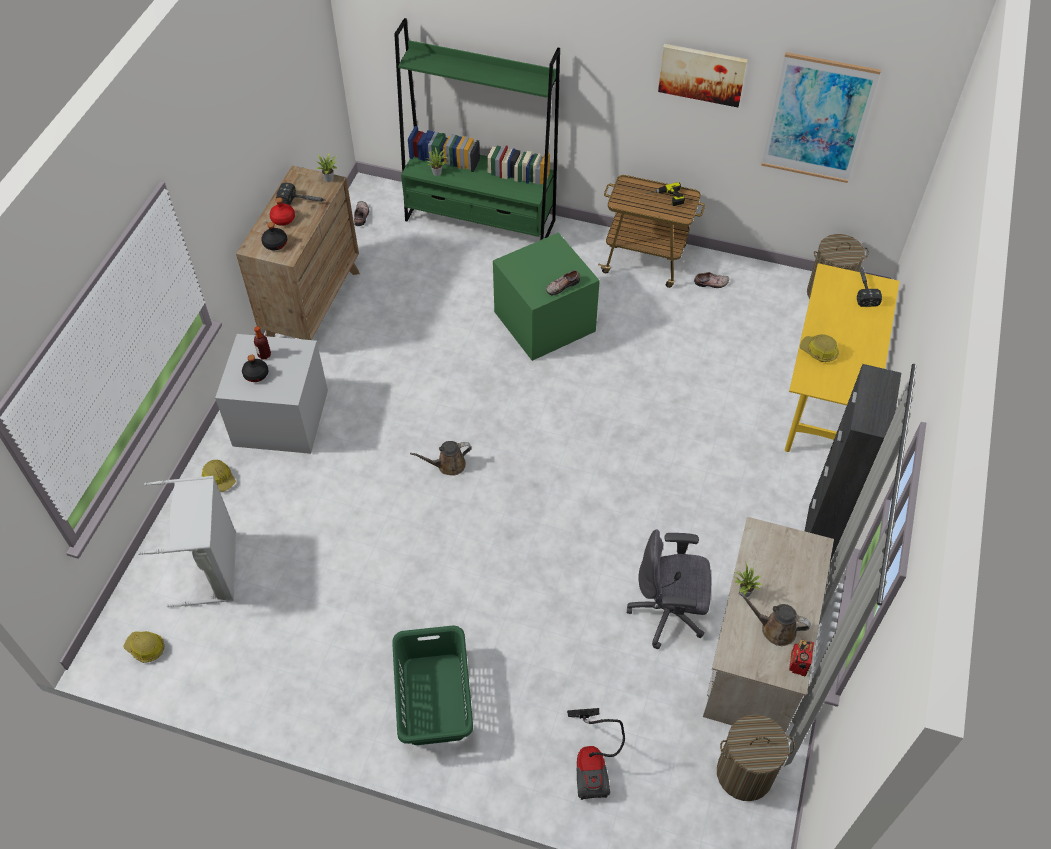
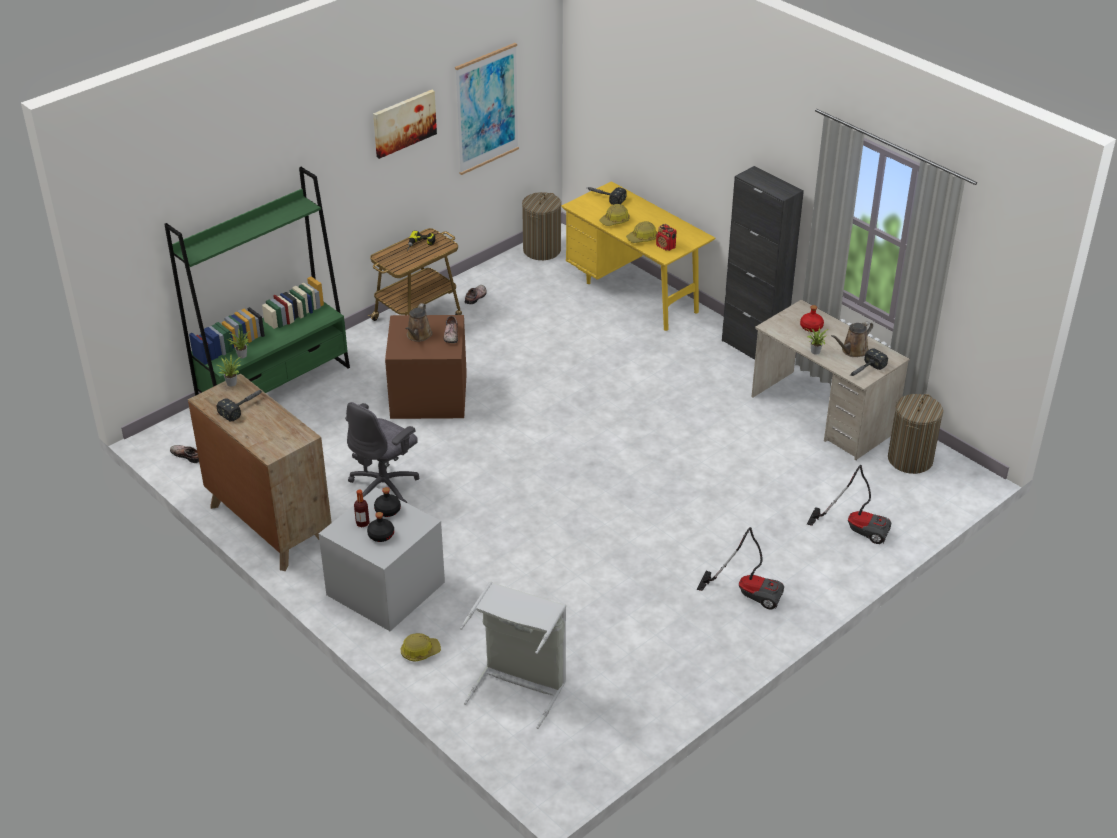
camera: 60 degrees left, 15 degrees down
hard hat [123,631,165,663] -> hard hat moved to [599,204,630,226]
black bottle [261,222,287,250] -> black bottle moved to [374,487,401,517]
red bottle [270,197,295,226] -> red bottle moved to [800,305,824,332]
green laundry basket [392,625,473,745] -> vacuum cleaner [697,527,784,610]
brown watering can [410,441,471,476] -> brown watering can moved to [406,303,432,342]
green storage box [493,232,600,361] -> brown storage box [385,315,467,419]
grey office chair [627,529,711,649] -> grey office chair moved to [345,402,419,503]
radio [789,640,814,676] -> radio moved to [656,224,677,251]
none -> hammer [850,348,888,376]

